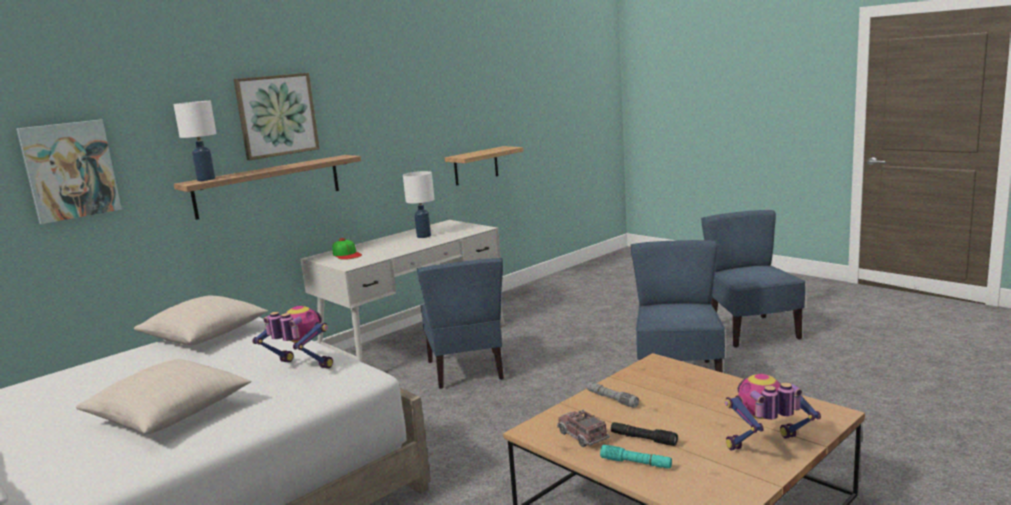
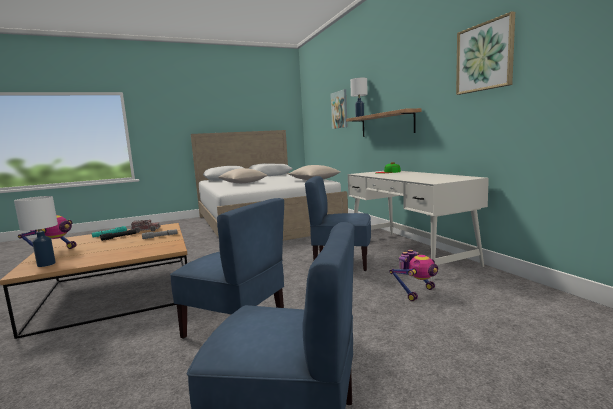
camera: 110 degrees right, 5 degrees down
picture [233,73,320,160] -> picture moved to [456,11,515,95]
toy robot [252,306,333,369] -> toy robot moved to [389,250,438,301]
white table lamp [403,171,434,238] -> white table lamp moved to [14,196,58,267]
shelf [445,146,523,186] -> none

